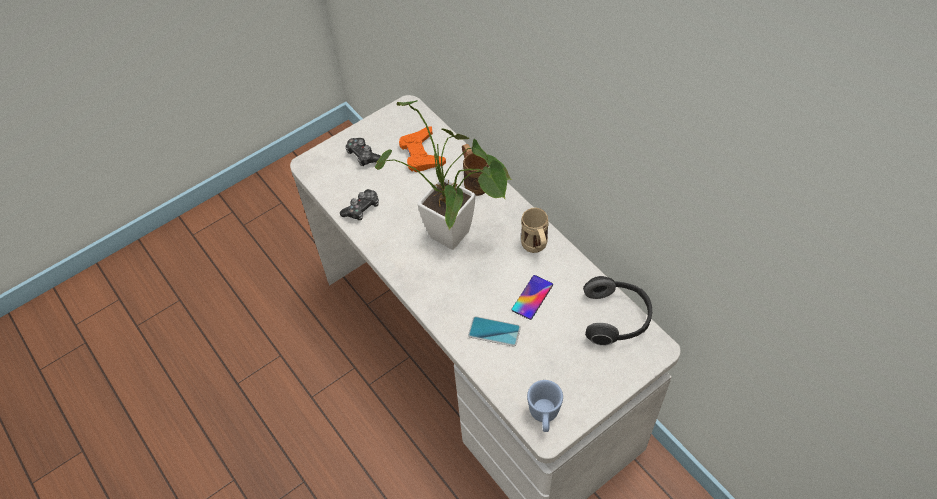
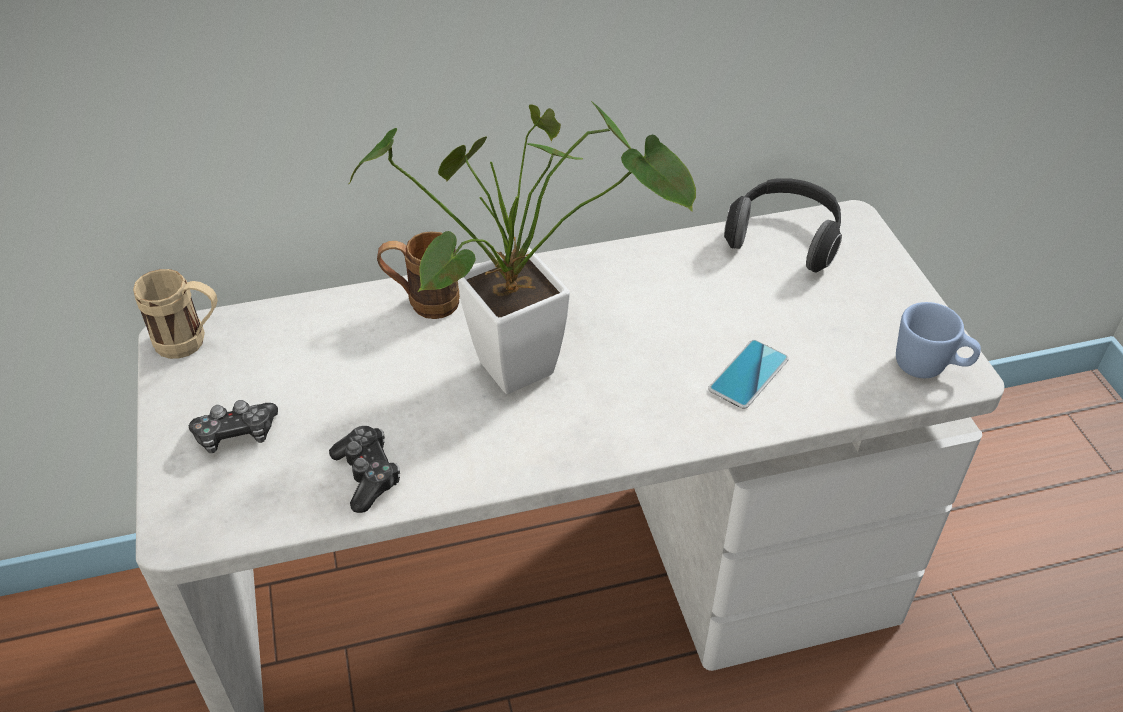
camera: 70 degrees left, 10 degrees down
orange game controller [399,126,446,172] -> none
phone [511,275,553,320] -> none
beige mug [521,208,549,253] -> beige mug moved to [133,269,218,359]

